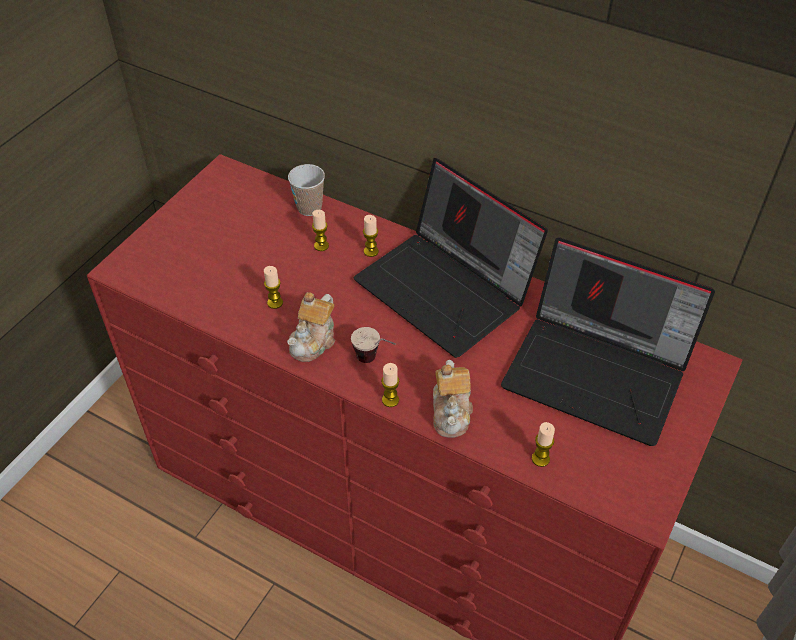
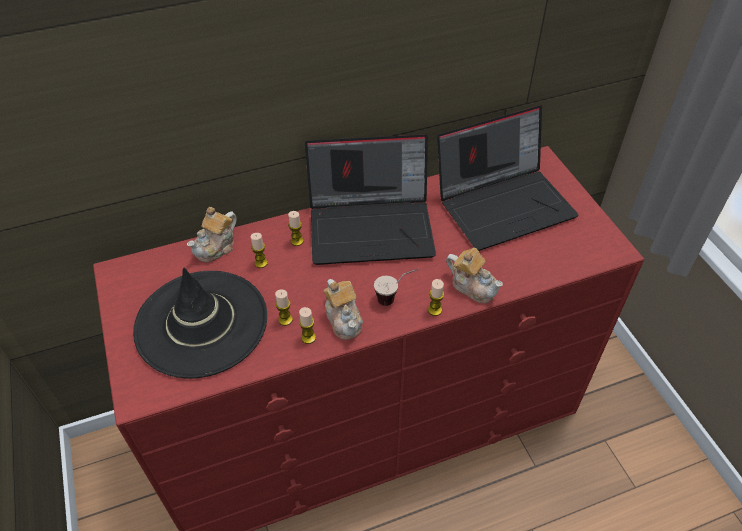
camera: 50 degrees left, 0 degrees up
cup [288,164,325,216] -> teapot [187,207,237,262]
candle [532,422,555,467] -> candle moved to [299,307,316,344]
none -> black hat [133,267,267,378]

